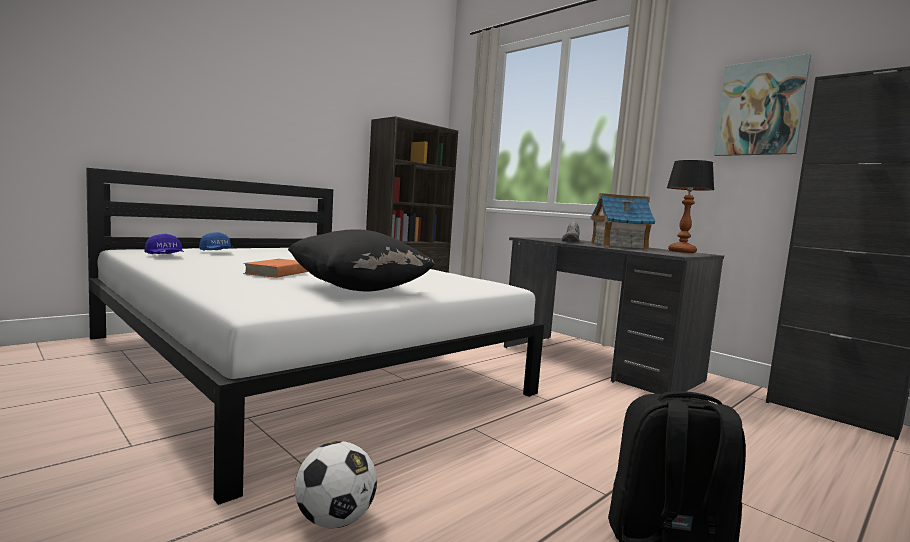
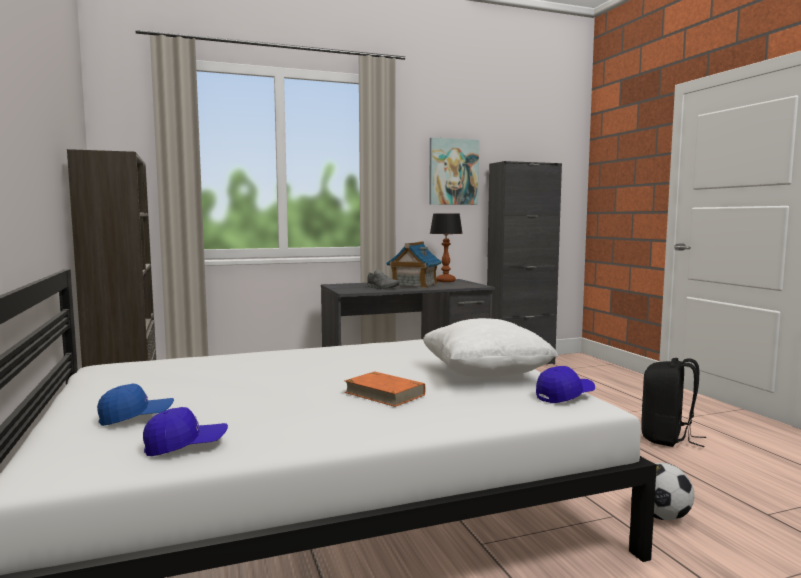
camera: 65 degrees left, 0 degrees up
black pillow [288,229,436,292] -> white pillow [423,318,559,377]
none -> blue cap [536,366,595,403]

